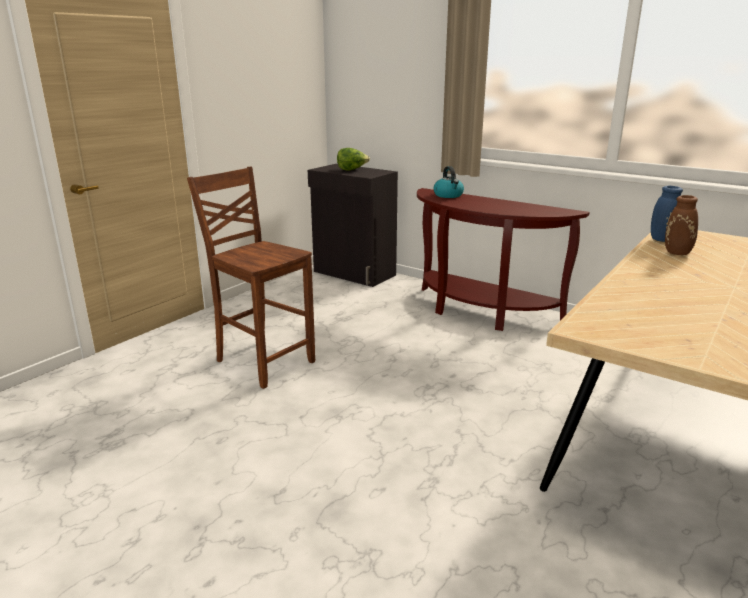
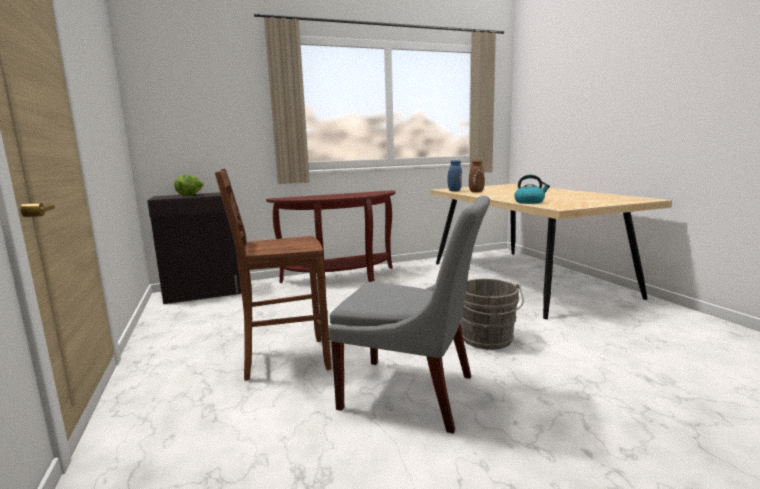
camera: 55 degrees left, 10 degrees down
kettle [434,166,464,198] -> kettle moved to [514,175,550,204]
none -> grey chair [328,196,490,433]
none -> grey bucket [461,279,524,350]

